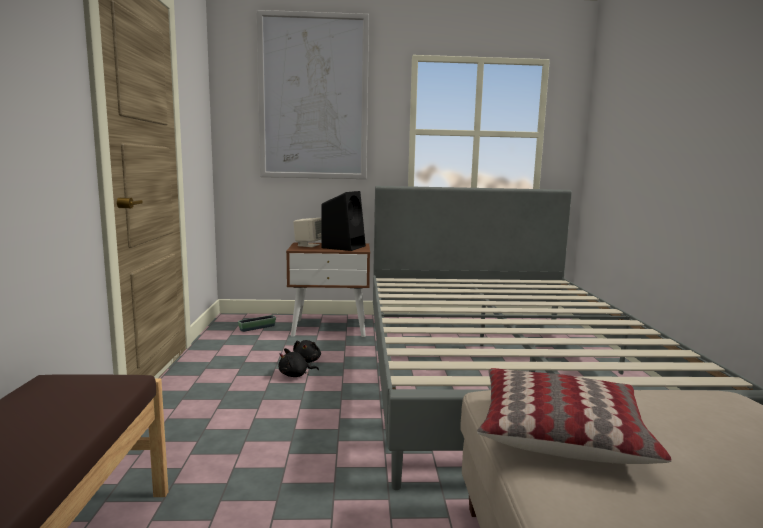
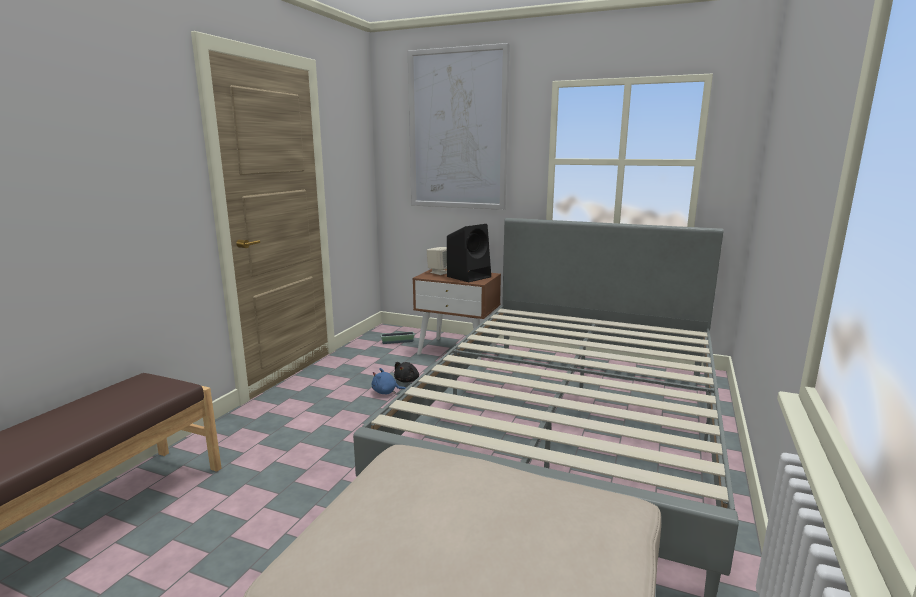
camera: 25 degrees right, 5 degrees up
black plush toy [279,348,319,377] -> blue plush toy [372,368,406,394]
pillow [477,368,672,464] -> none

